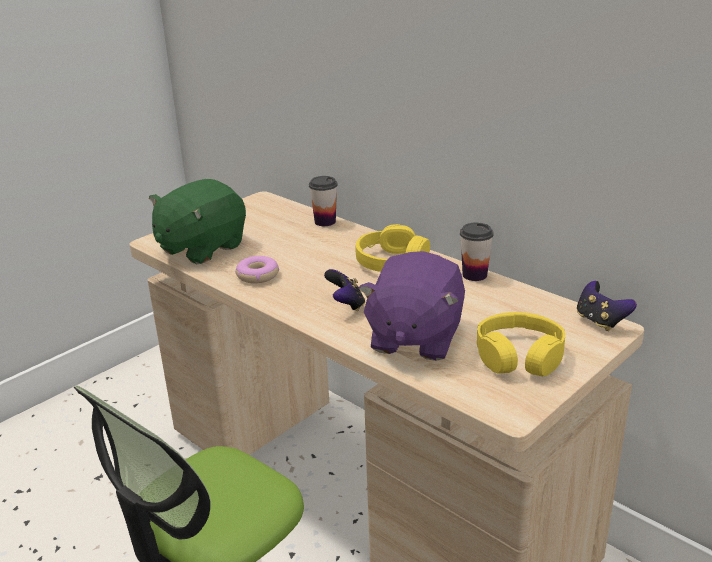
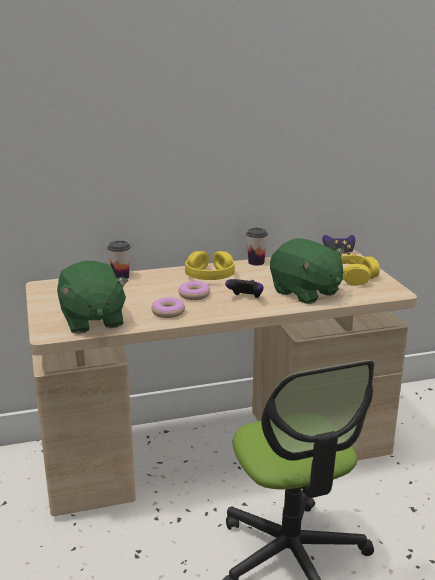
camera: 60 degrees left, 5 degrees down
purple plush toy [358,251,465,361] -> green plush toy [270,238,344,304]
none -> donut [179,281,210,300]

